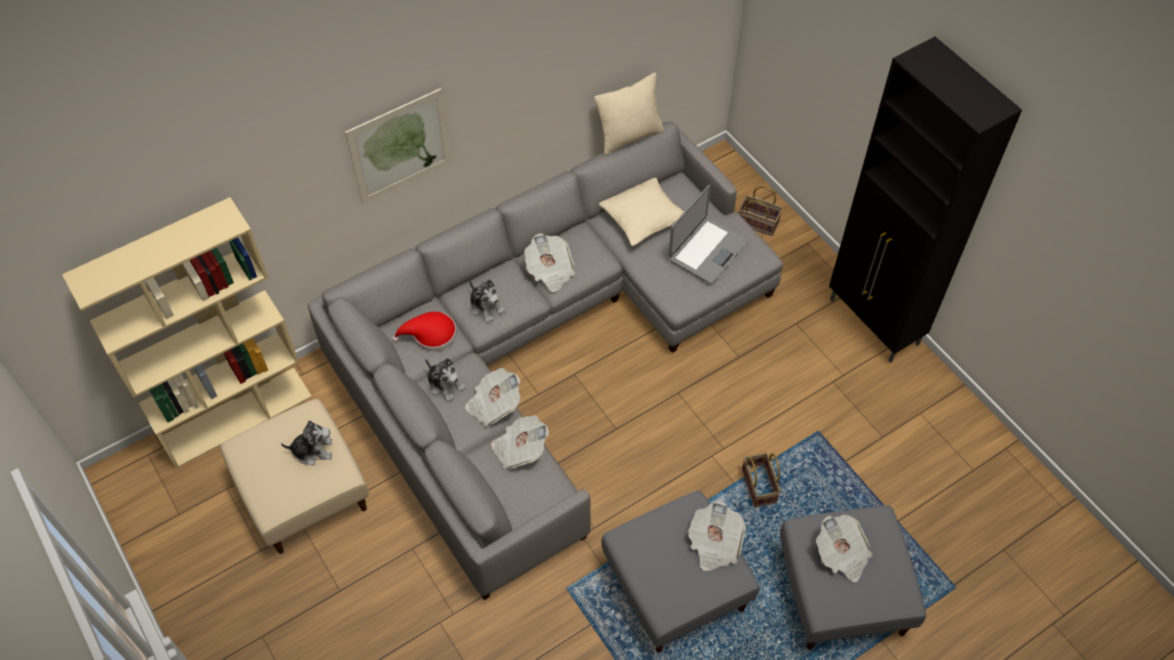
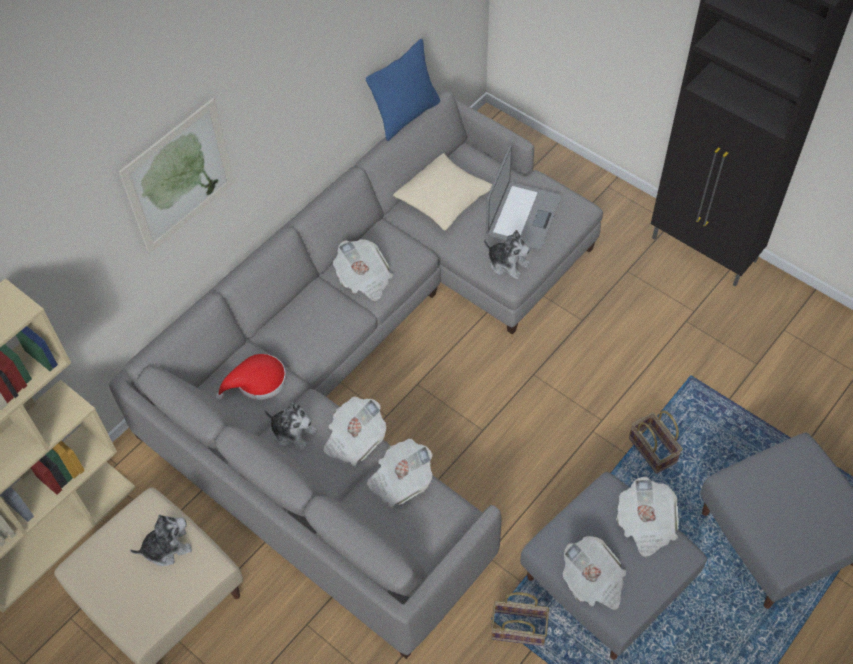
camera: 15 degrees left, 0 degrees up
plush toy [469,279,506,323] -> plush toy moved to [484,230,530,279]
beige pillow [594,73,664,155] -> blue pillow [366,39,440,141]
basket [738,186,783,236] -> basket moved to [491,592,549,646]
newspaper [816,515,872,582] -> newspaper moved to [563,536,626,610]

